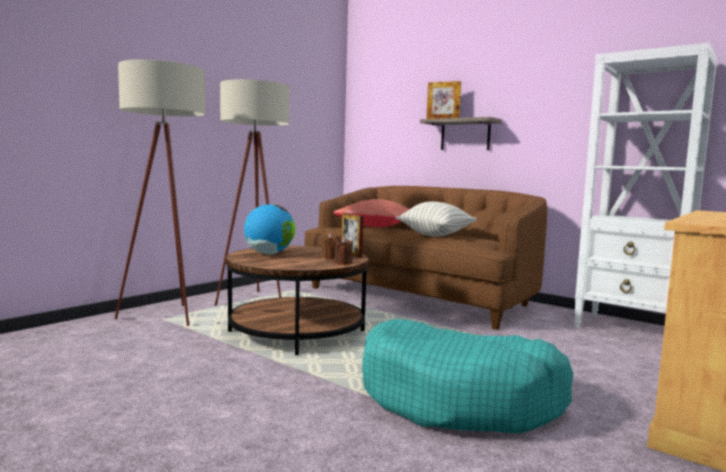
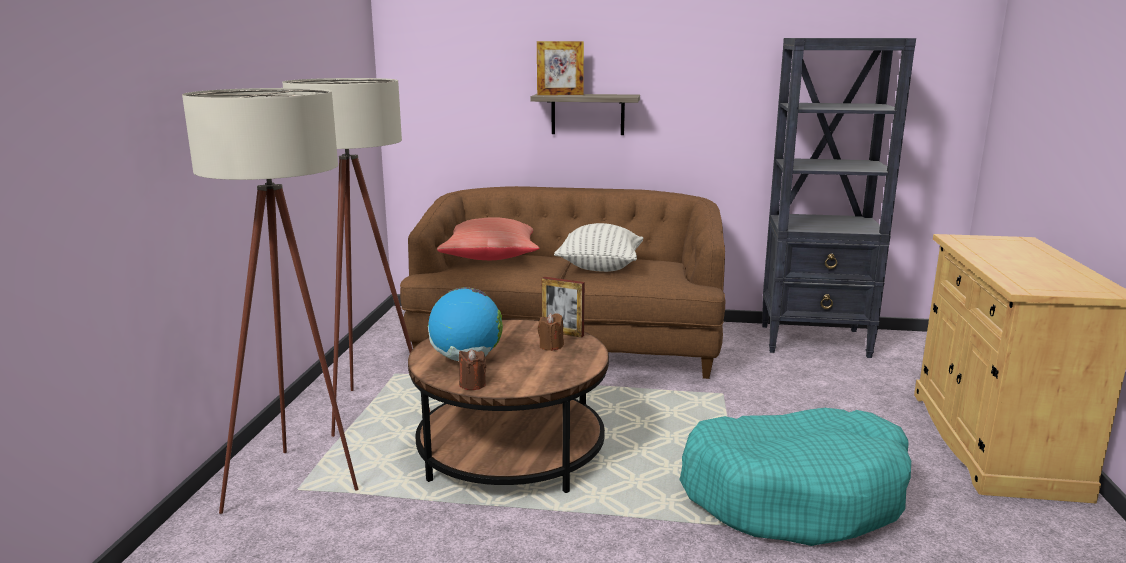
camera: 30 degrees left, 10 degrees up
brown candle [335,237,353,265] -> brown candle moved to [459,349,486,390]
white bookcase [574,42,717,328] -> black bookcase [762,38,916,358]

